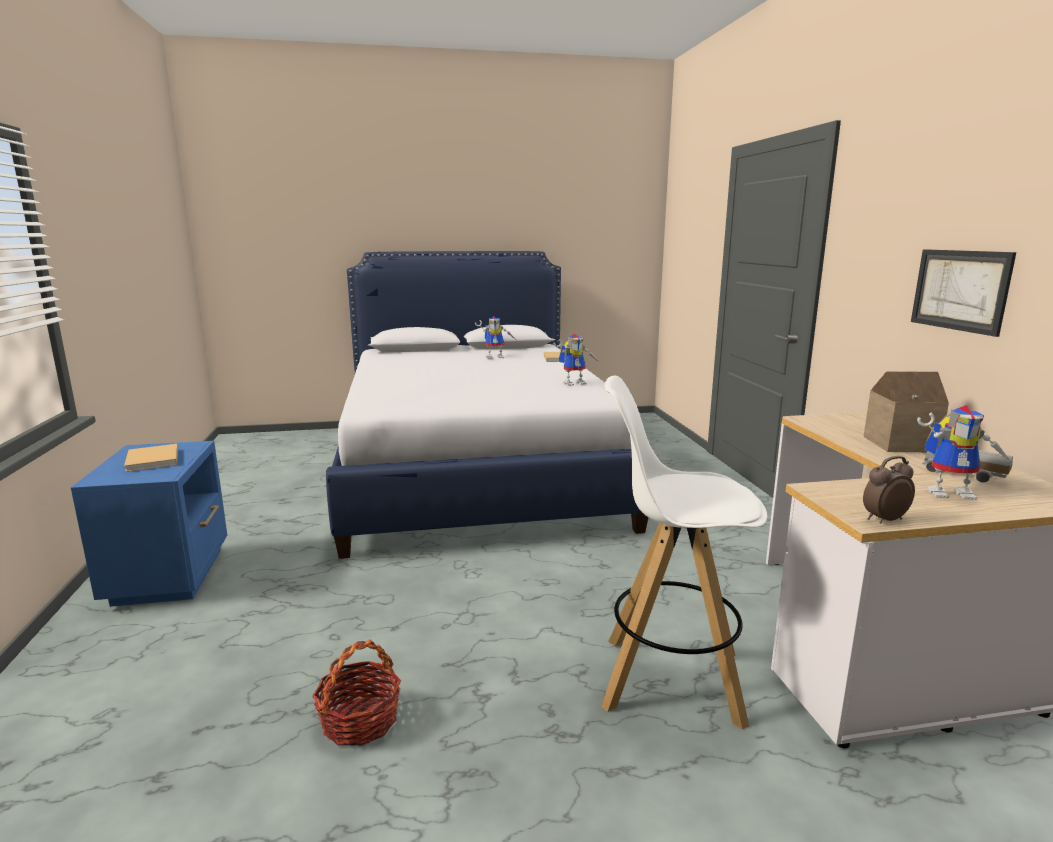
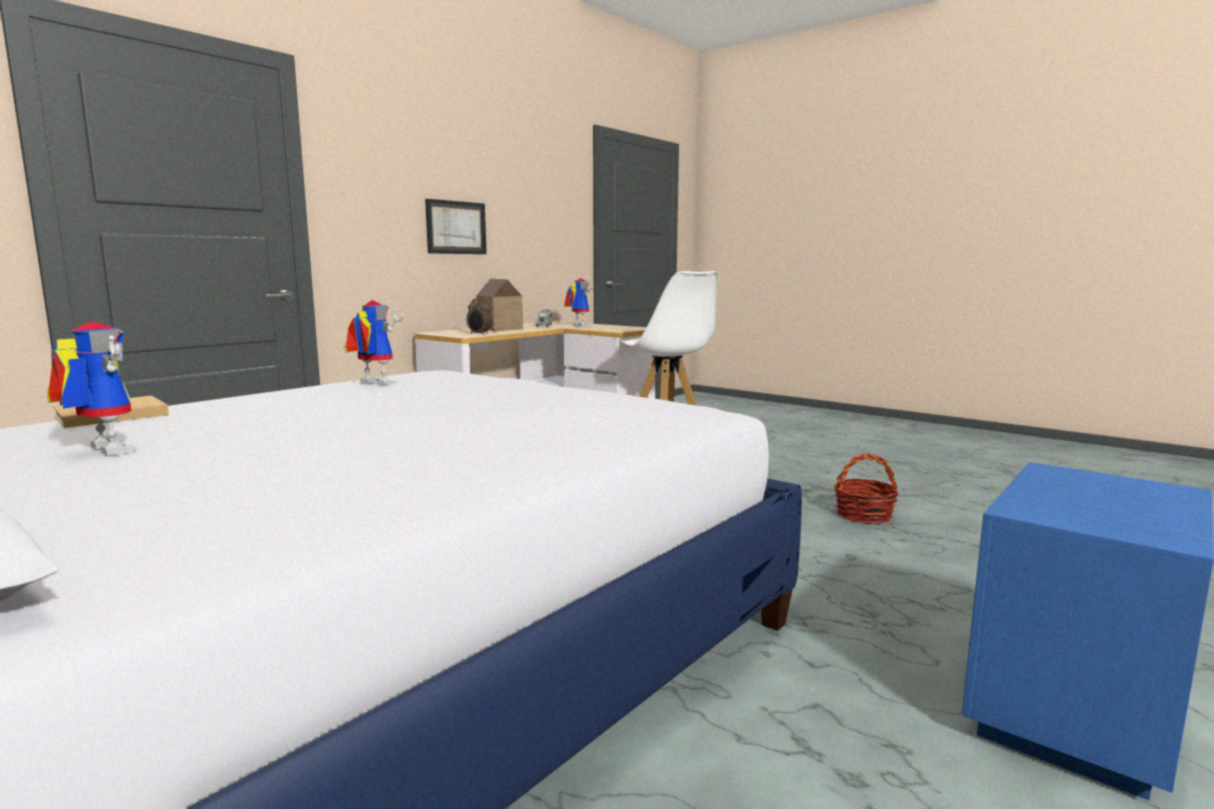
camera: 130 degrees left, 5 degrees down
beige book [124,444,178,472] -> none
alarm clock [863,456,915,524] -> alarm clock moved to [466,298,492,335]

